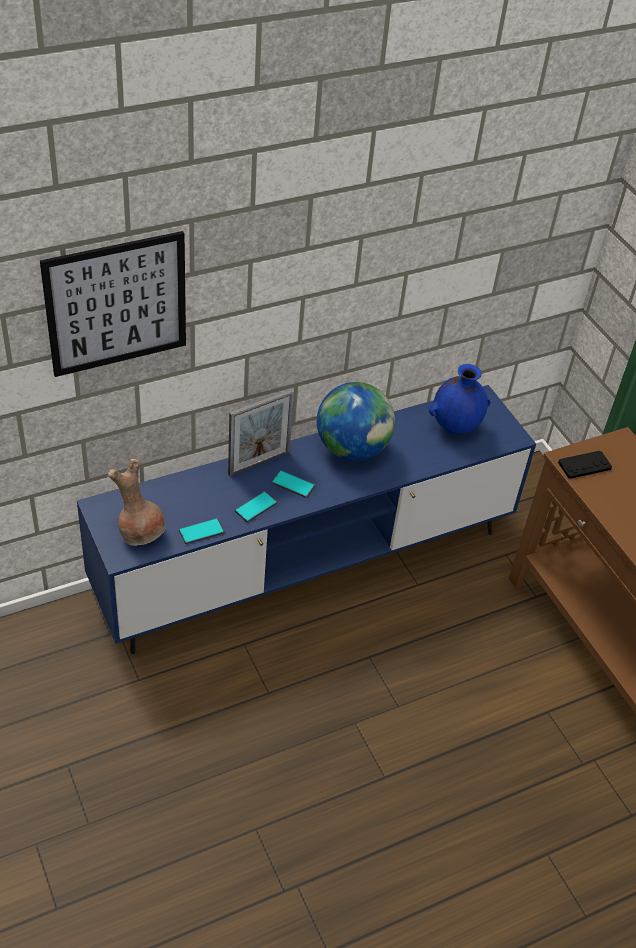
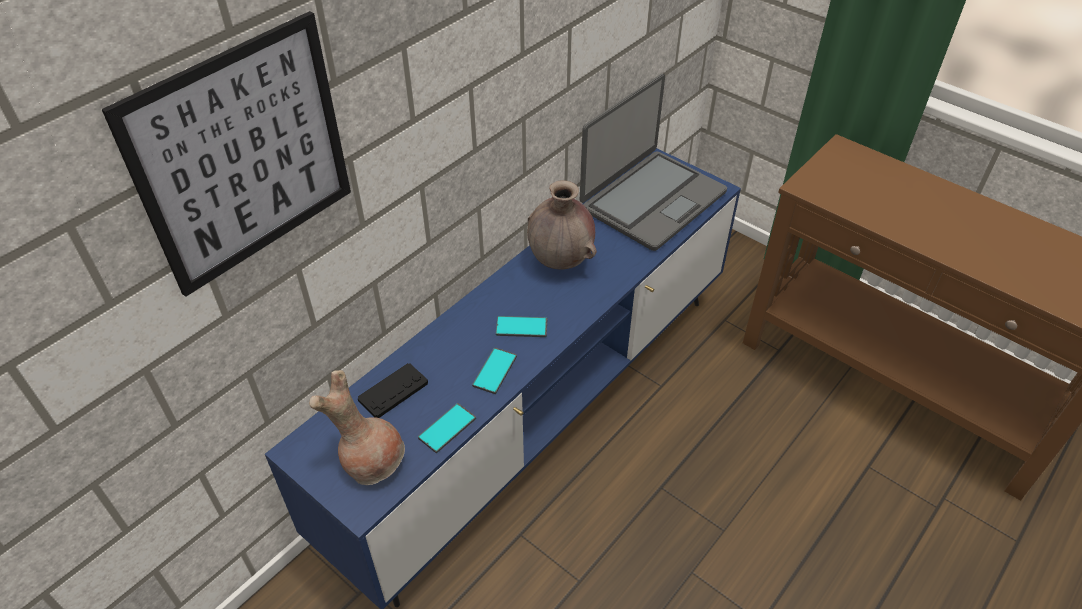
camera: 20 degrees left, 0 degrees up
picture frame [228,389,294,476] -> none
globe [317,382,395,461] -> brown vase [527,180,597,270]
blue vase [429,364,491,434] -> laptop [580,74,727,251]
black game controller [558,451,612,479] -> black game controller moved to [358,363,428,418]

